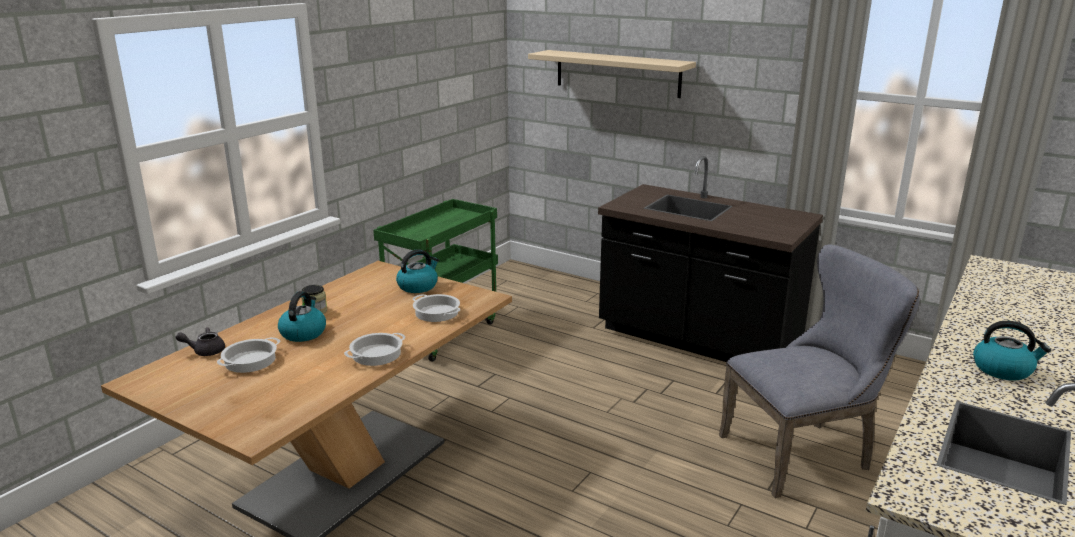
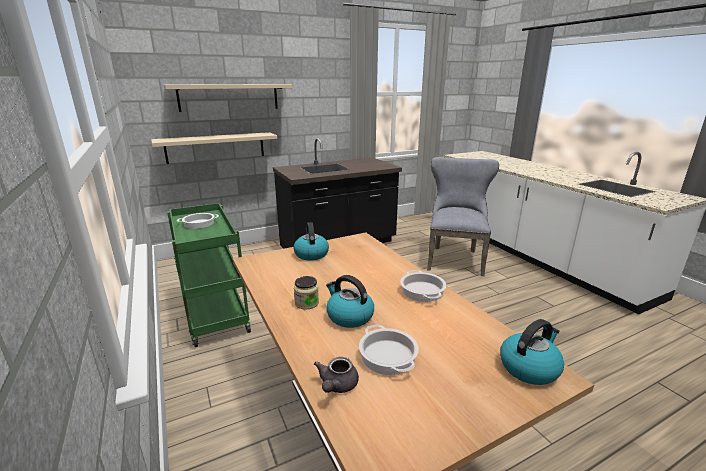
camera: 60 degrees left, 0 degrees up
cooking pot [412,294,461,322] -> cooking pot moved to [177,213,219,229]
kettle [973,321,1051,380] -> kettle moved to [500,319,564,385]
none -> beige shelf [151,132,277,164]

